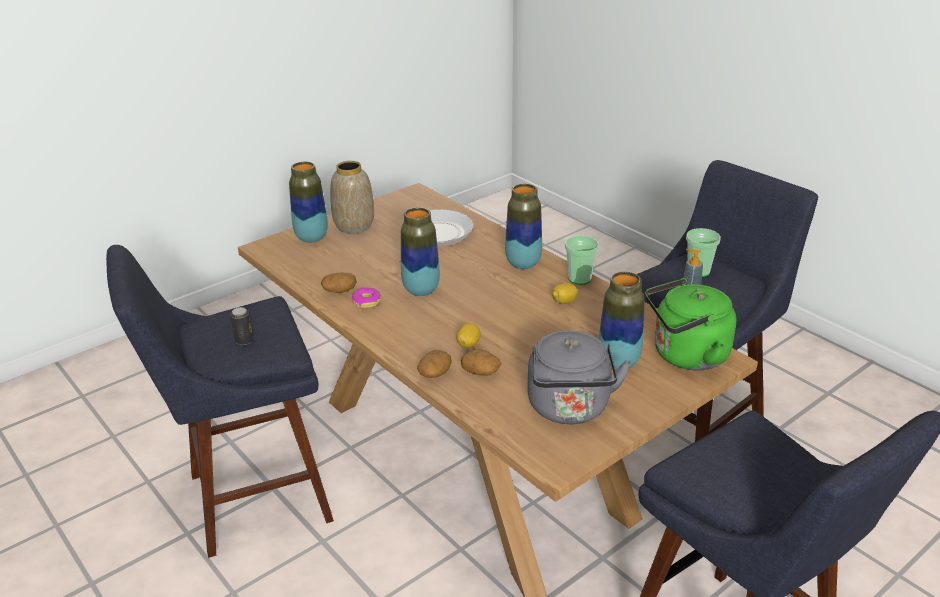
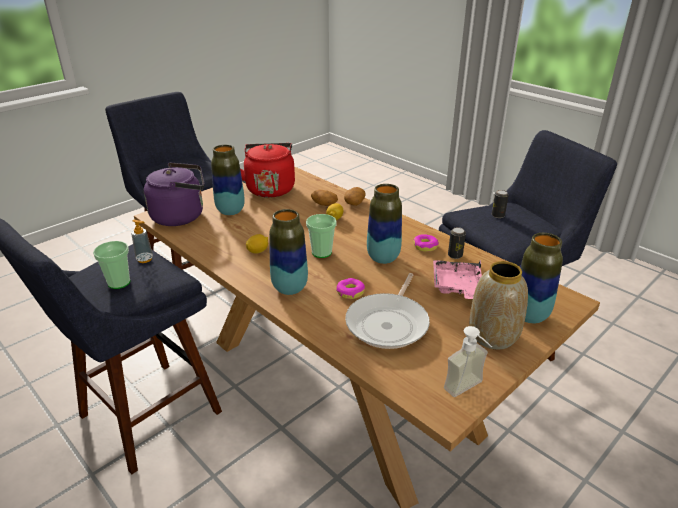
camera: 175 degrees right, 0 degrees up
potato [321,273,357,293] -> can [448,227,466,259]
grey kettle [527,330,631,424] -> red kettle [240,143,295,198]
cup [565,236,599,285] -> cup moved to [306,214,337,258]
green kettle [645,278,737,370] -> purple kettle [144,162,204,226]
none -> donut [336,278,365,299]
none -> pink tray [433,260,482,299]
none -> soap dispenser [444,326,492,397]

